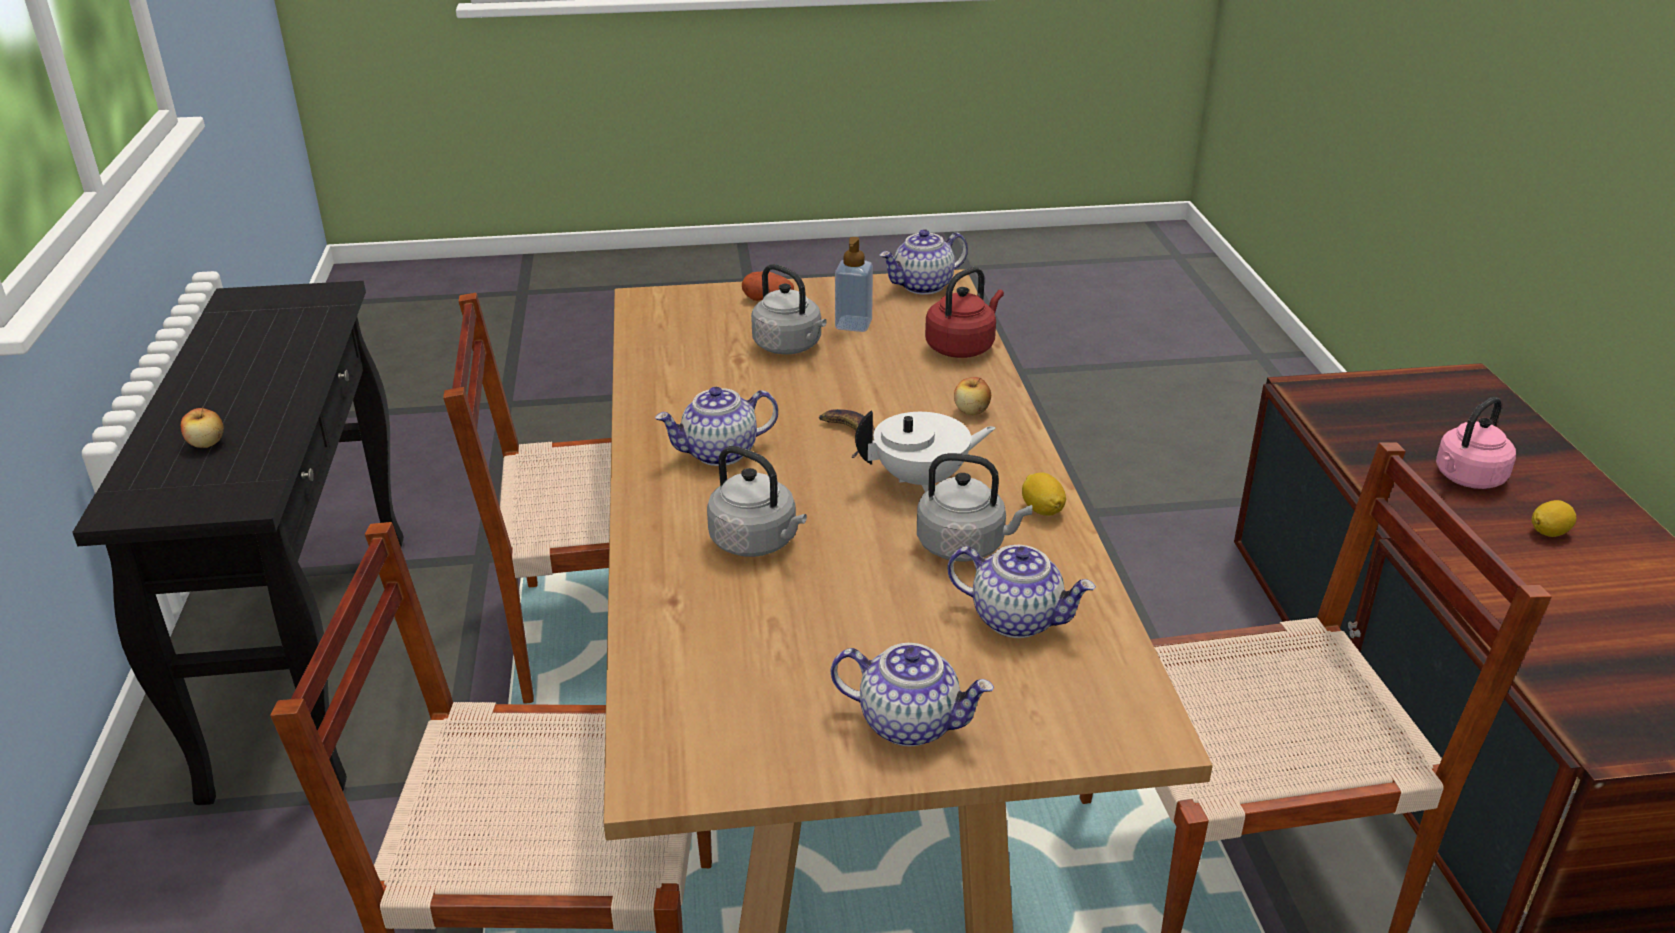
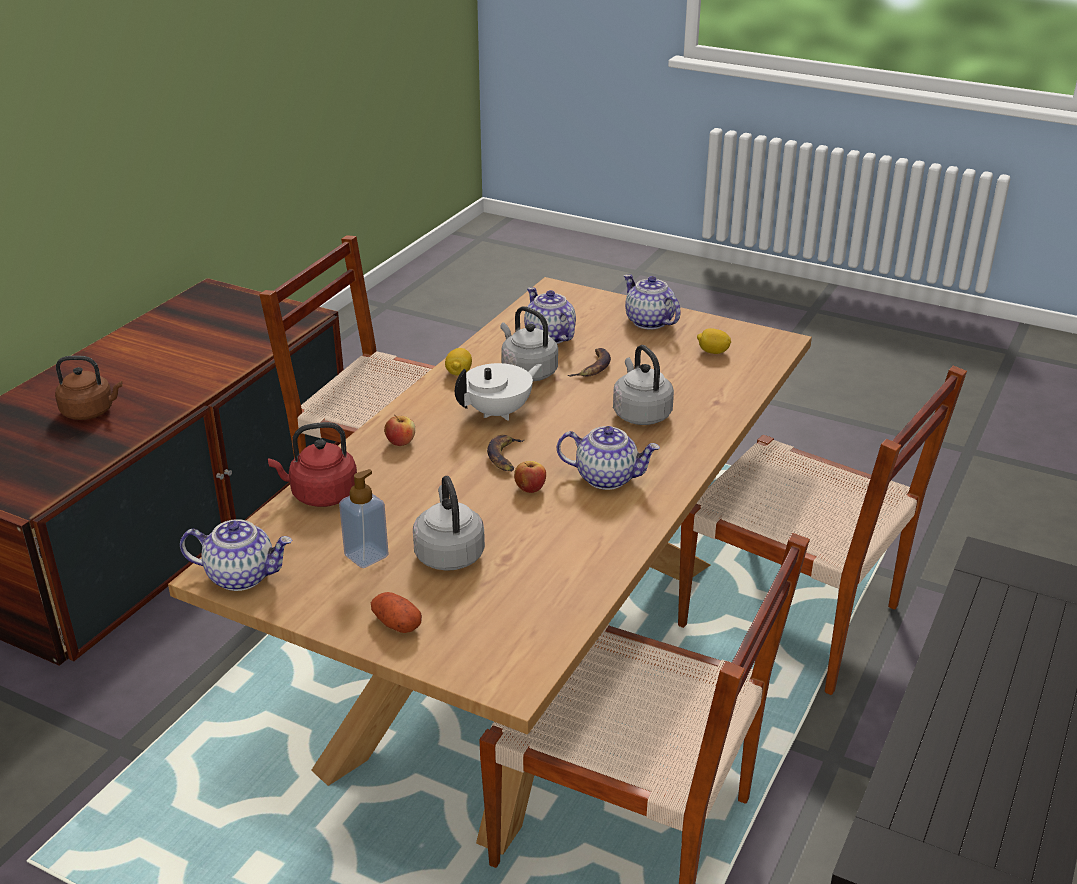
camera: 145 degrees left, 0 degrees up
apple [181,407,224,448] -> apple moved to [514,461,546,493]
white teapot [855,410,996,492] -> white teapot turned 120 degrees clockwise [455,363,542,421]
pink kettle [1436,397,1516,489] -> brown kettle [55,356,123,420]
lemon [1532,500,1576,537] -> lemon moved to [697,328,731,354]
none -> banana [568,348,611,377]

